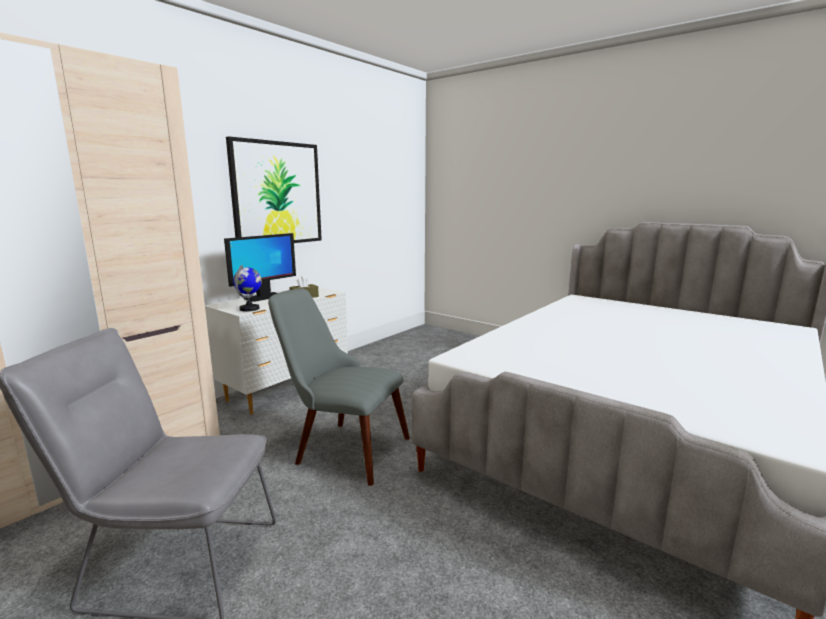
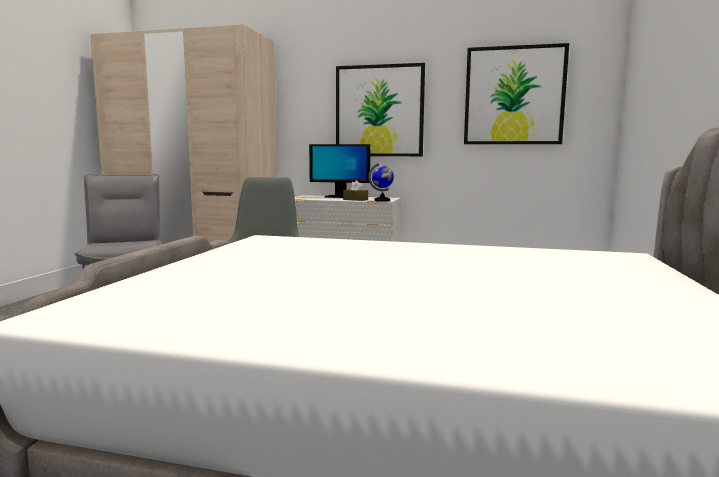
camera: 65 degrees right, 5 degrees down
globe [233,265,262,311] -> globe moved to [368,163,394,202]
none -> picture [464,43,569,144]

